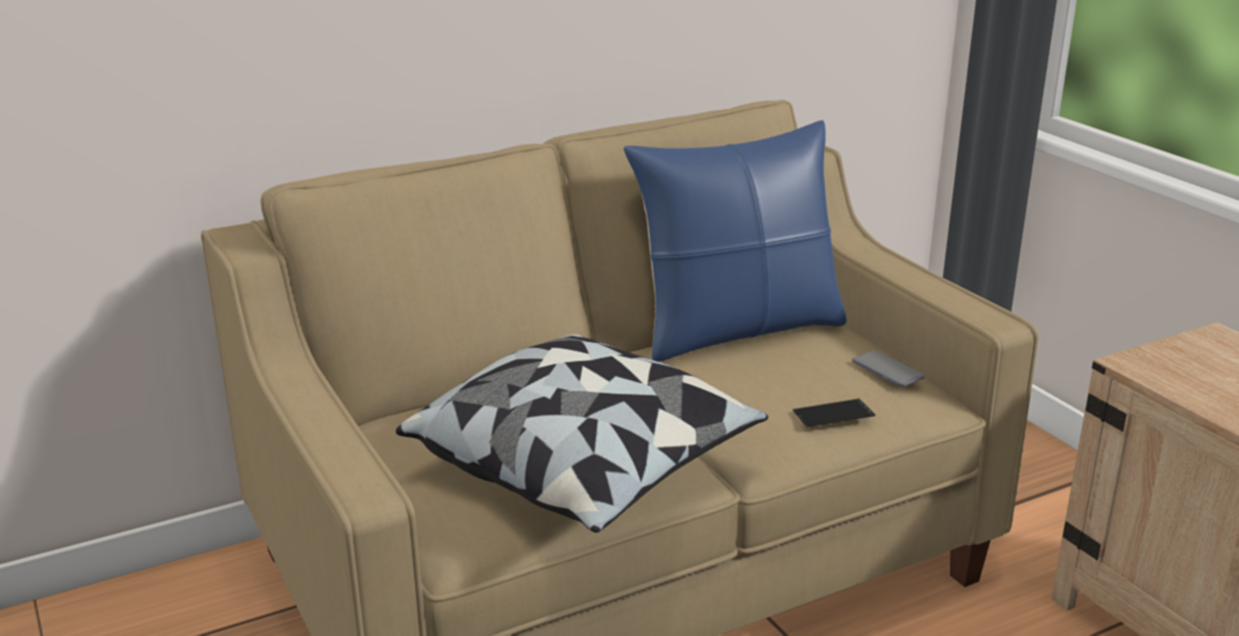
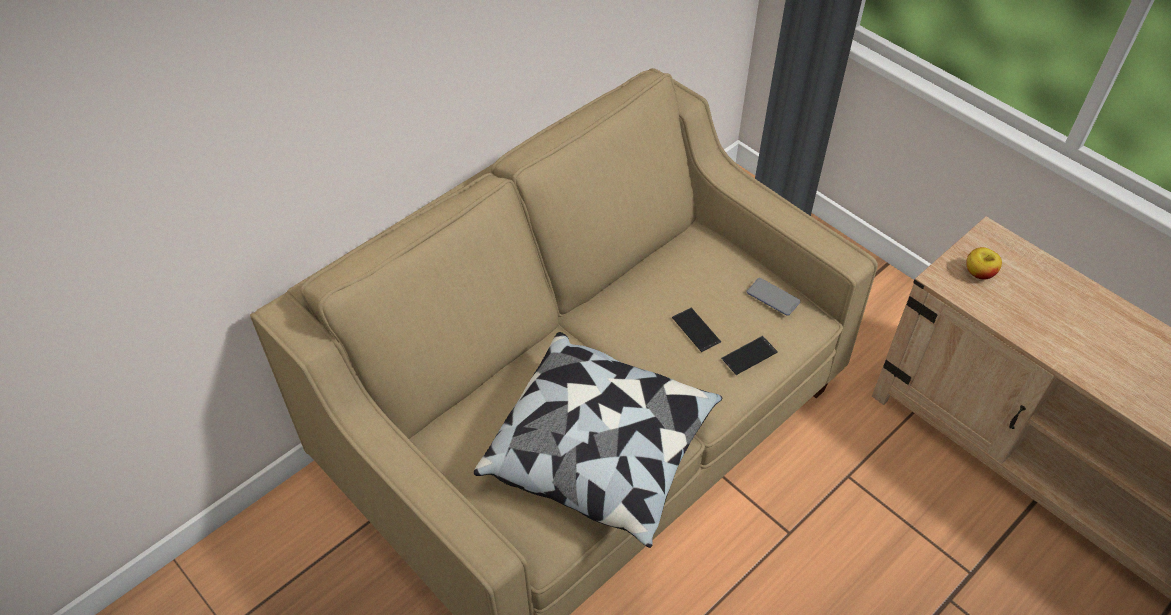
camera: 15 degrees left, 25 degrees up
blue pillow [623,120,847,362] -> none
none -> phone [672,307,721,352]
none -> apple [966,247,1002,280]

